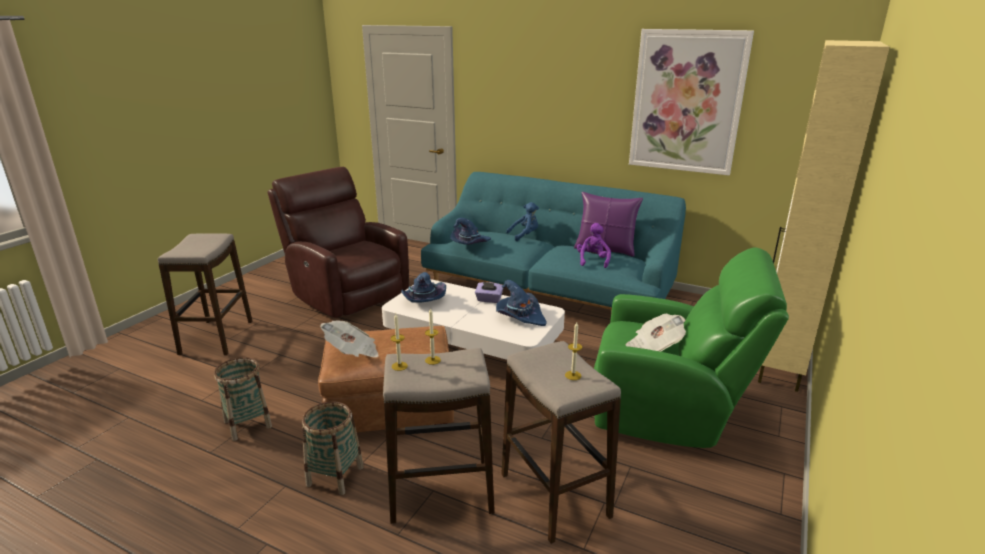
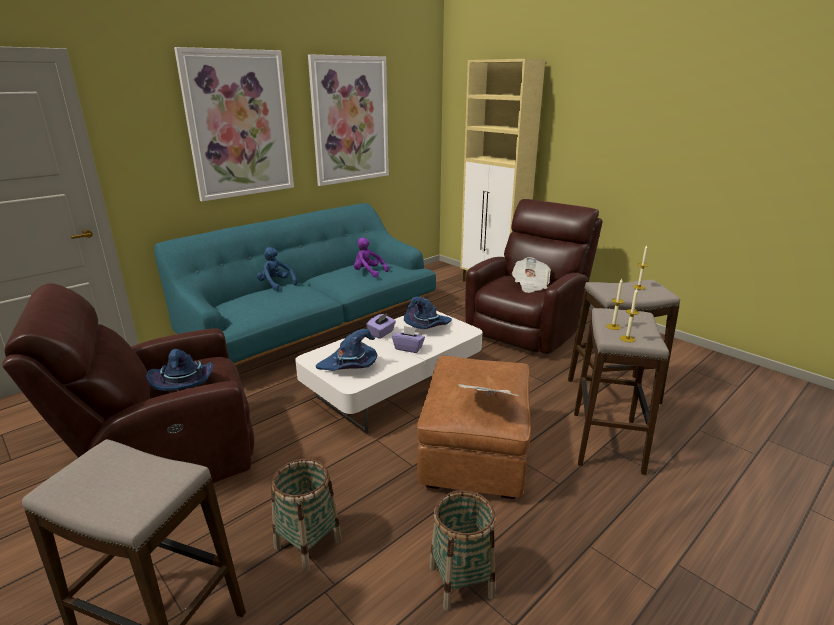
camera: 70 degrees left, 0 degrees up
basket [302,401,364,495] -> basket moved to [271,459,342,572]
blue hat [450,218,491,245] -> blue hat moved to [146,349,213,391]
blue plush toy [506,202,539,241] -> blue plush toy turned 45 degrees counterclockwise [257,247,297,291]
purple pillow [574,192,643,257] -> none
green armchair [594,248,789,448] -> brown armchair [465,199,603,354]
none -> picture [174,47,294,202]
none -> purple tissue box [392,326,425,353]

